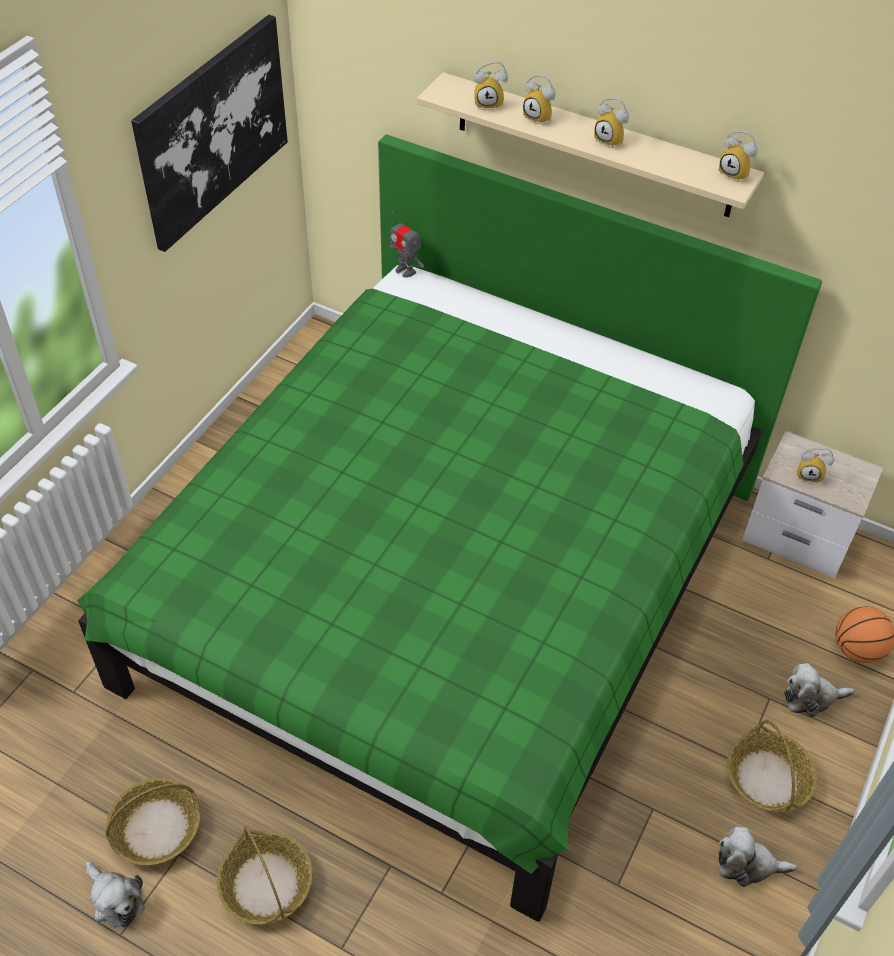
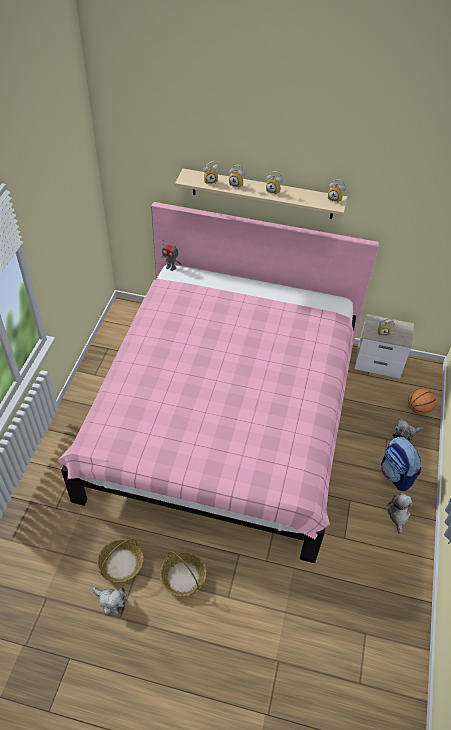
camera: 15 degrees left, 0 degrees up
green bed [77,134,822,922] -> pink bed [57,202,379,563]
picture [131,15,288,252] -> none
plush toy [719,827,797,887] -> plush toy turned 105 degrees clockwise [387,493,412,534]
basket [727,720,817,812] -> backpack [381,437,421,491]

